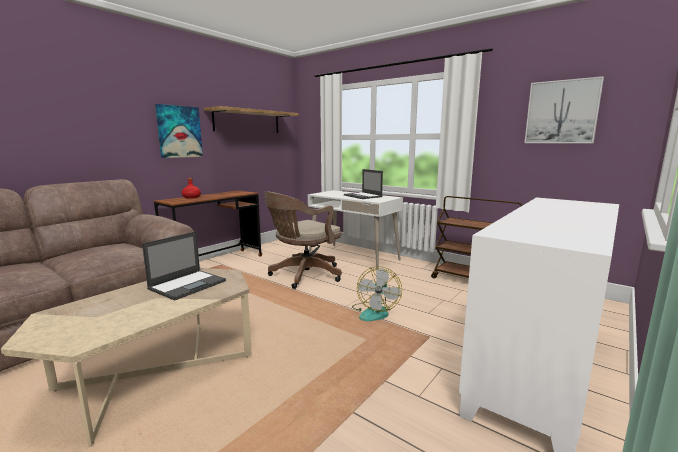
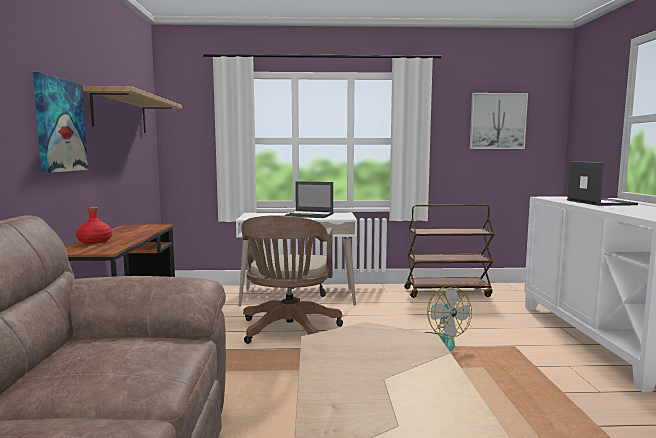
camera: 40 degrees left, 5 degrees down
laptop [142,231,226,301] -> laptop moved to [567,161,638,206]

